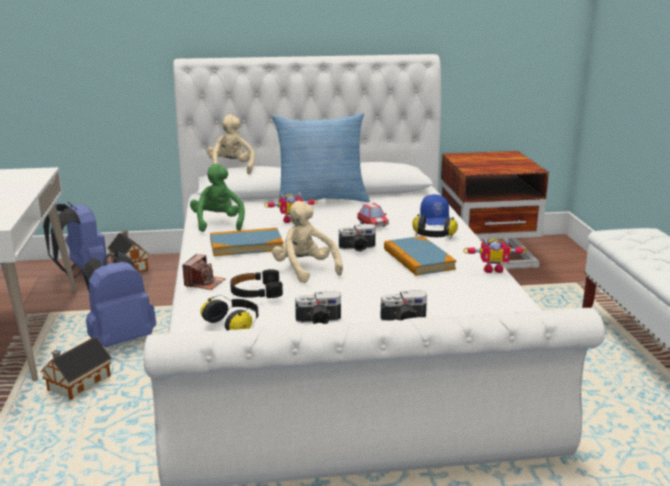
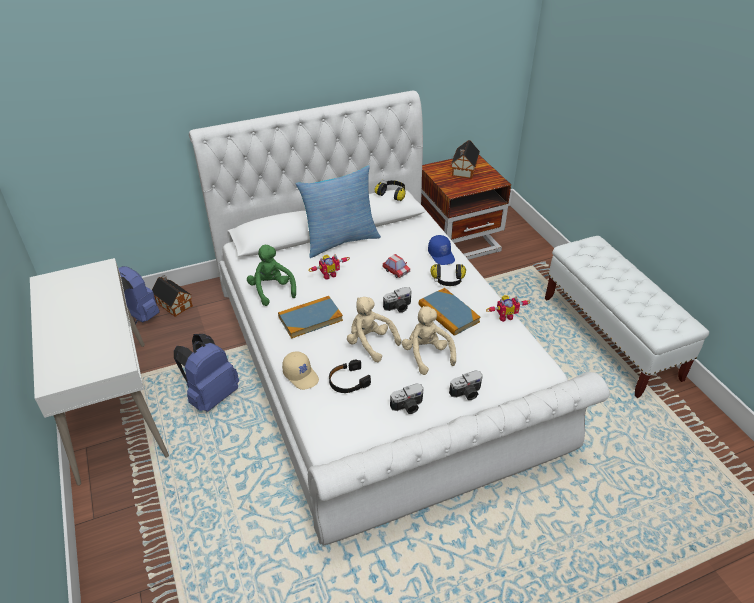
camera: 15 degrees left, 20 degrees up
toy house [41,337,111,400] -> toy house moved to [451,140,480,179]
camera [182,254,226,290] -> beige cap [282,352,319,390]
headphones [200,295,258,330] -> headphones moved to [375,180,405,202]
beige plush toy [207,114,255,174] -> beige plush toy moved to [401,306,456,375]

